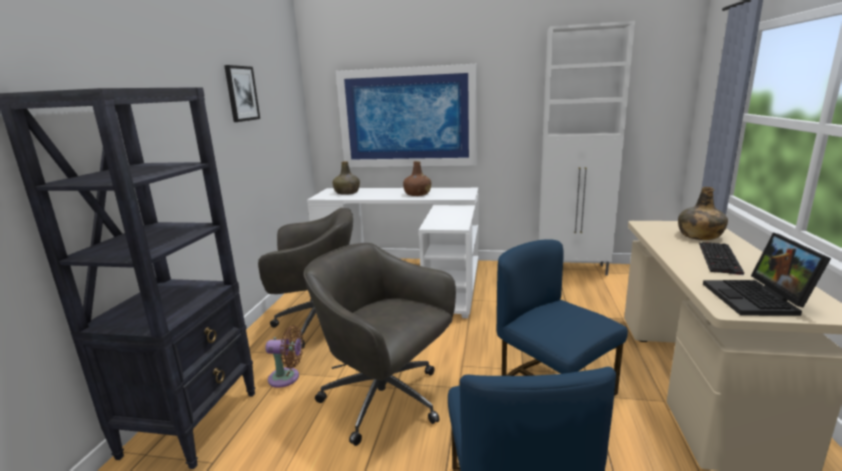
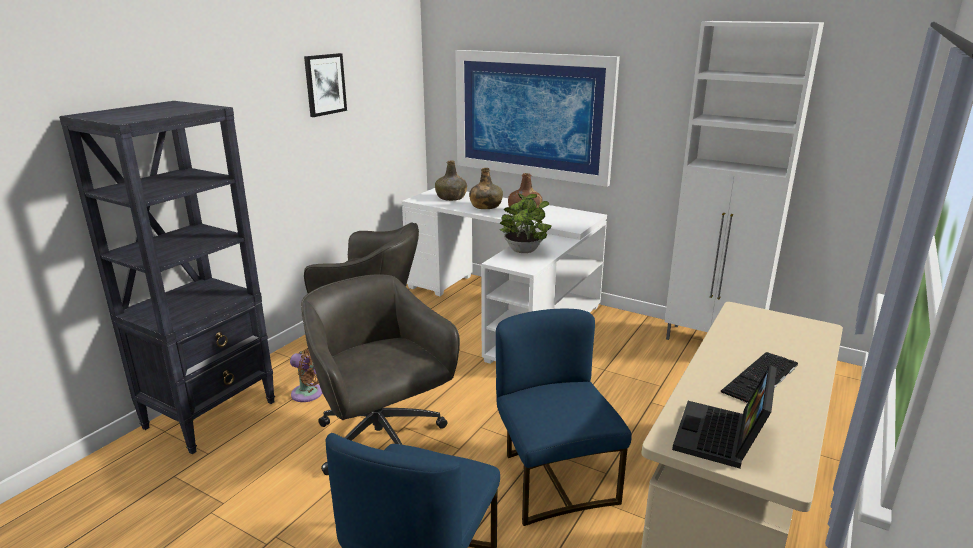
camera: 20 degrees right, 5 degrees up
green bottle [678,187,728,240] -> green bottle moved to [469,168,503,209]
none -> potted plant [500,194,552,253]

